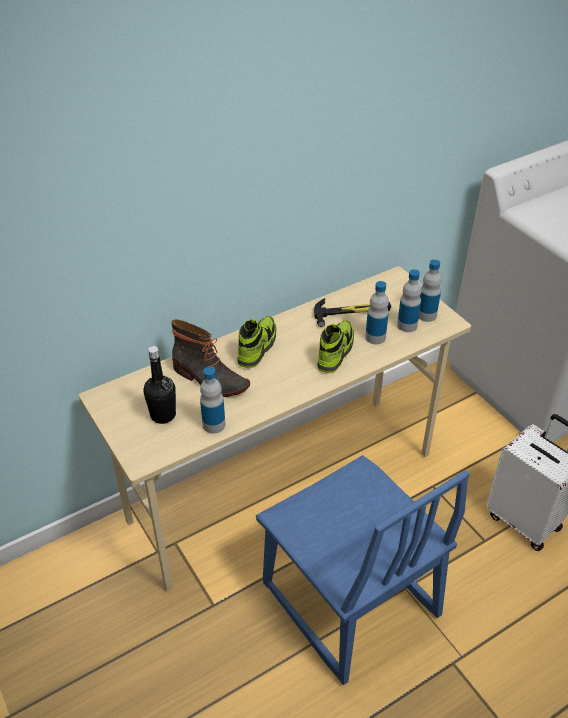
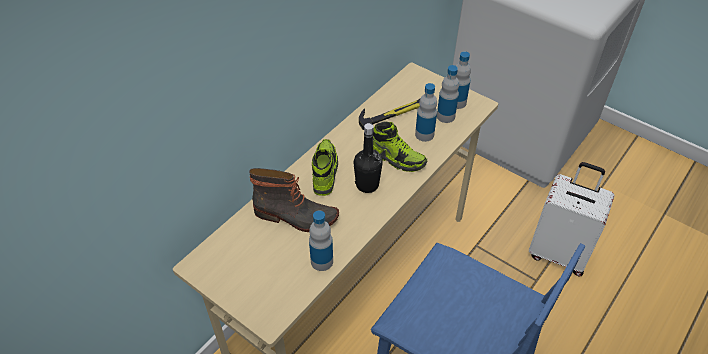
camera: 20 degrees left, 5 degrees up
black bottle [143,346,176,424] -> black bottle moved to [353,123,383,193]
shoe [317,320,354,373] -> shoe turned 120 degrees clockwise [373,122,427,172]

